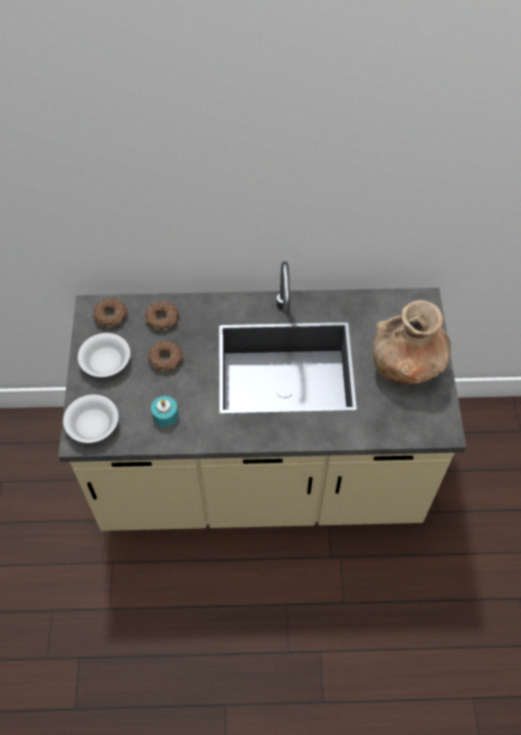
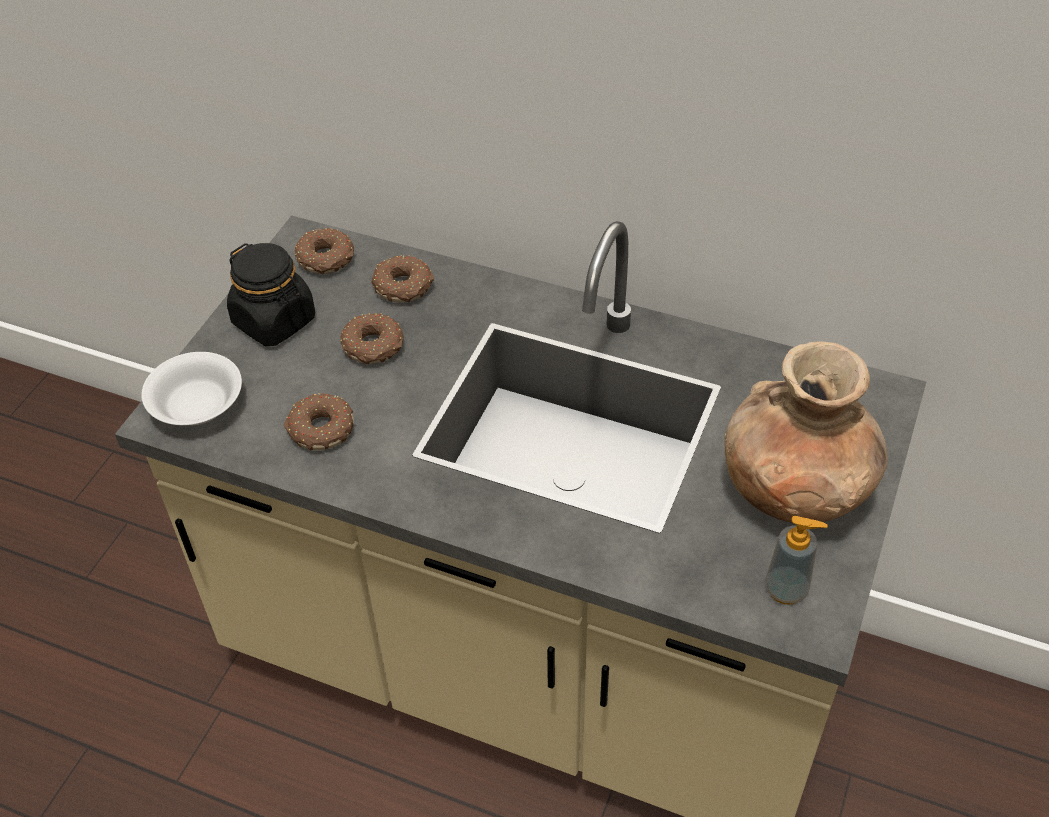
camera: 25 degrees right, 10 degrees down
white bowl [78,333,130,377] -> black jar [227,243,315,346]
turquoise candle [151,396,179,427] -> donut [283,393,354,451]
none -> soap dispenser [765,516,828,605]

